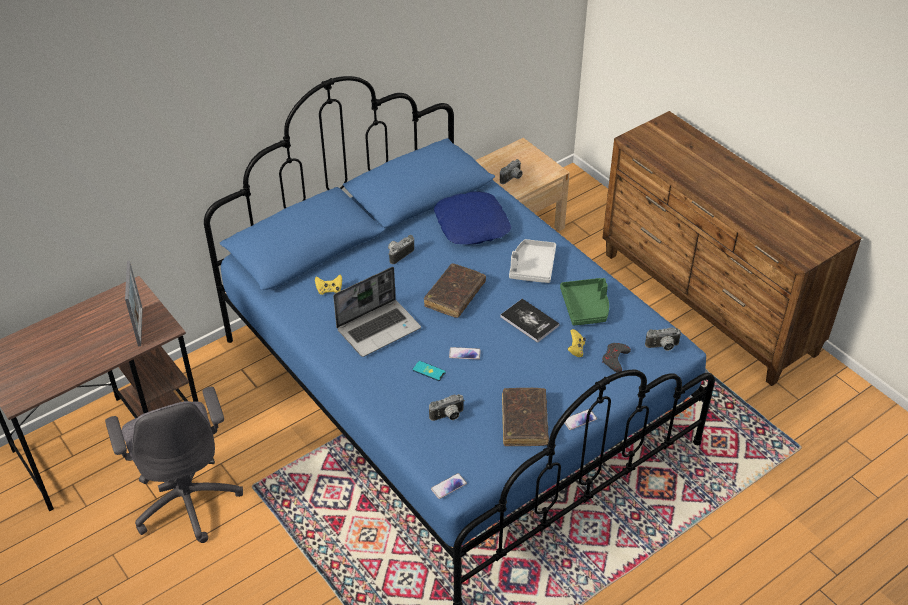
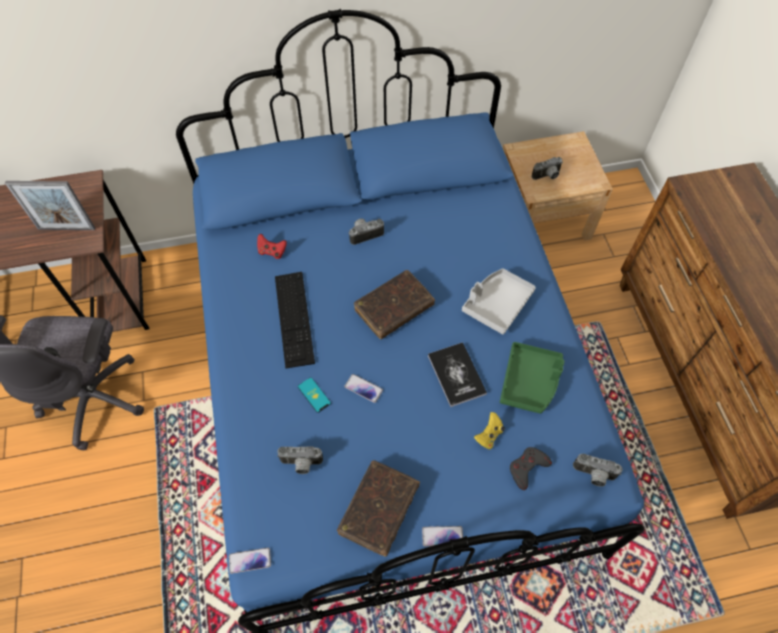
camera: 25 degrees right, 15 degrees up
picture frame [125,261,143,347] -> picture frame turned 75 degrees clockwise [5,181,95,230]
yellow game controller [315,275,342,295] -> red game controller [257,234,287,259]
laptop [333,267,421,357] -> keyboard [275,272,315,368]
blue pillow [434,191,511,244] -> none

